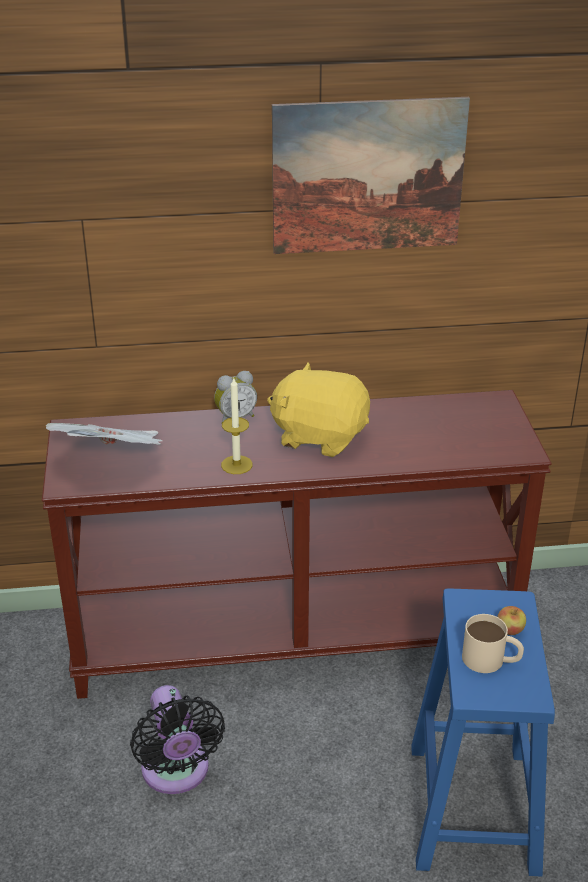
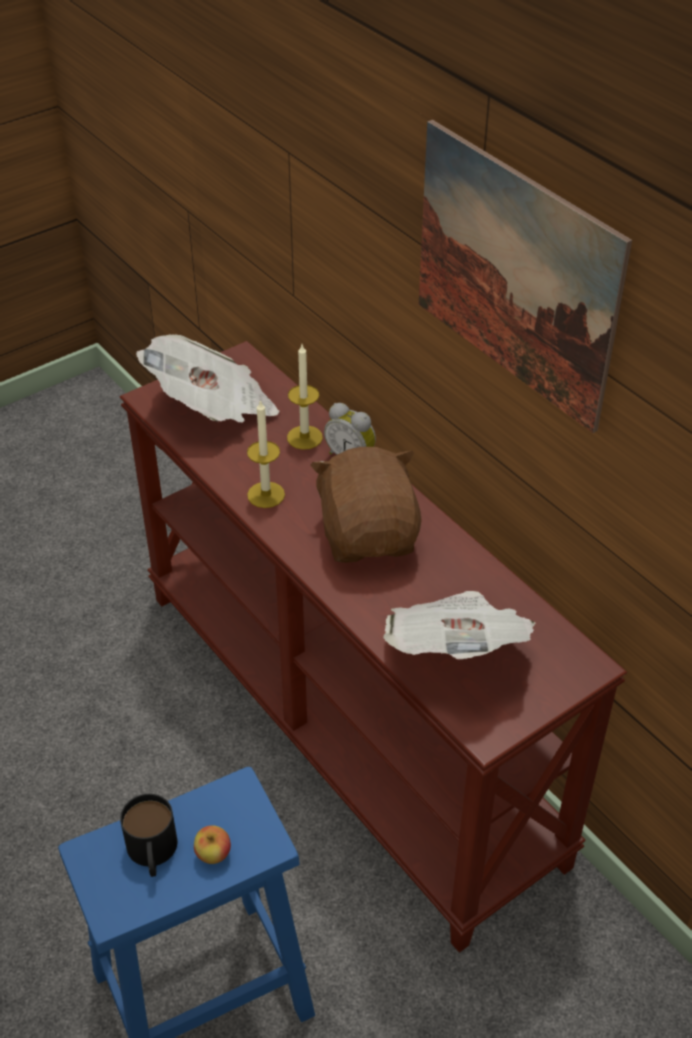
camera: 60 degrees right, 10 degrees up
black fan [130,685,225,794] -> none
yellow plush toy [267,362,370,457] -> brown plush toy [310,447,422,563]
beige mug [462,614,524,673] -> black mug [120,794,177,877]
none -> candle [287,345,323,450]
none -> newspaper [383,591,536,659]

